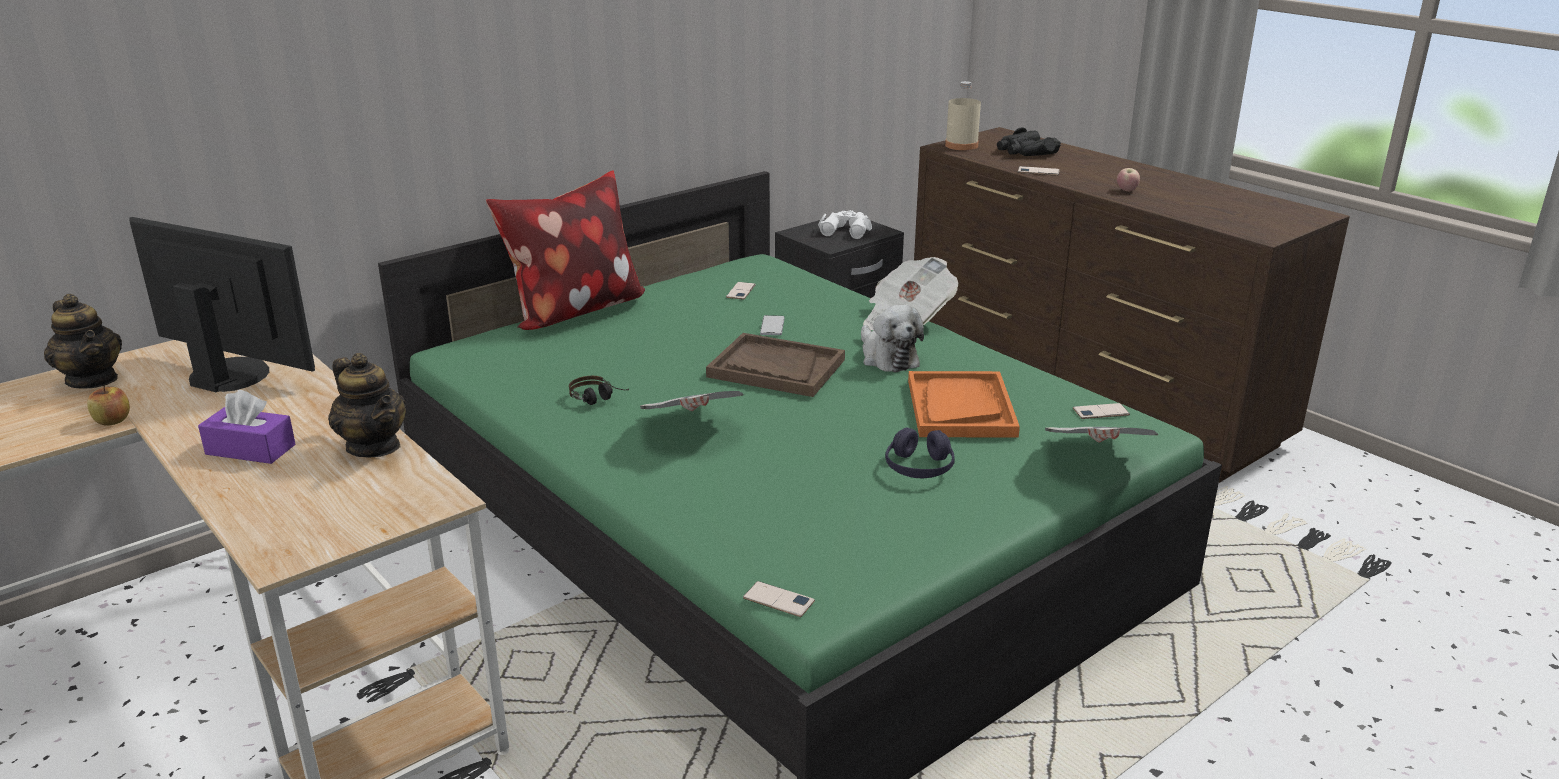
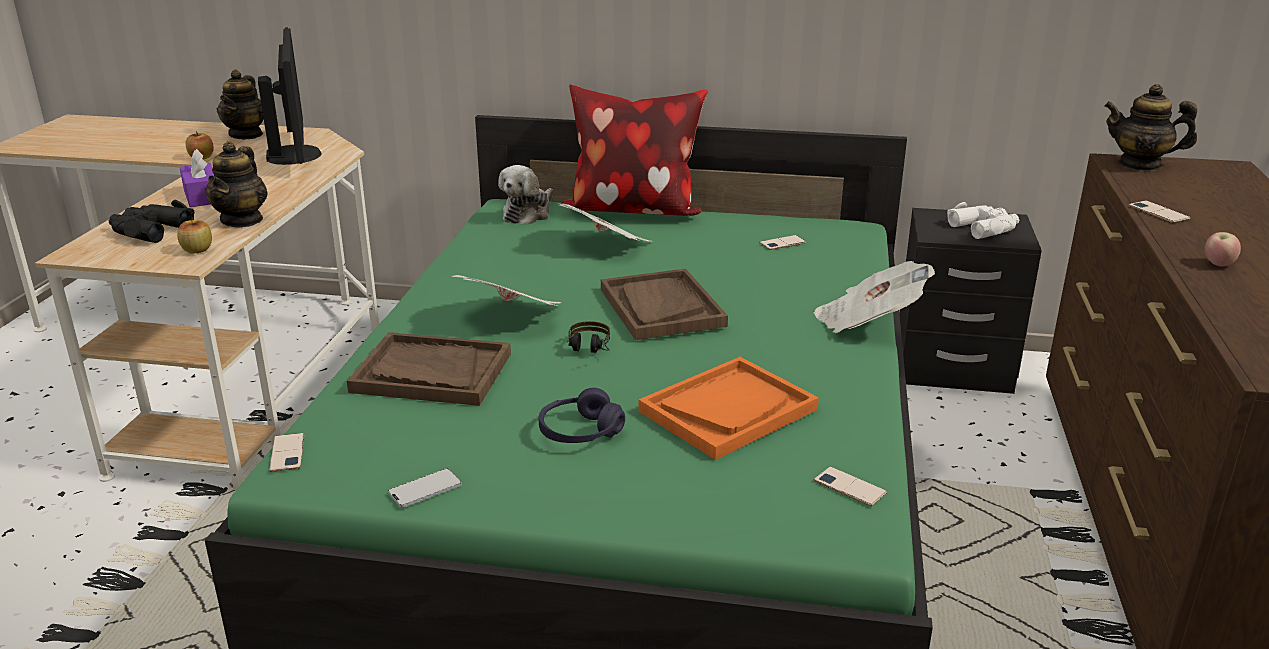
camera: 50 degrees right, 0 degrees up
headphones [569,376,629,405] -> headphones moved to [567,321,610,353]
phone [760,315,785,335] -> phone moved to [388,468,462,508]
plush toy [861,305,924,373] -> plush toy moved to [498,165,553,224]
beige bottle [945,81,981,150] -> teapot [1104,84,1197,171]
black binoculars [997,127,1061,156] -> black binoculars moved to [109,200,194,243]
newspaper [1044,427,1158,443] -> newspaper moved to [557,203,651,241]
none -> apple [177,217,212,253]
none -> brown tray [347,332,511,406]

